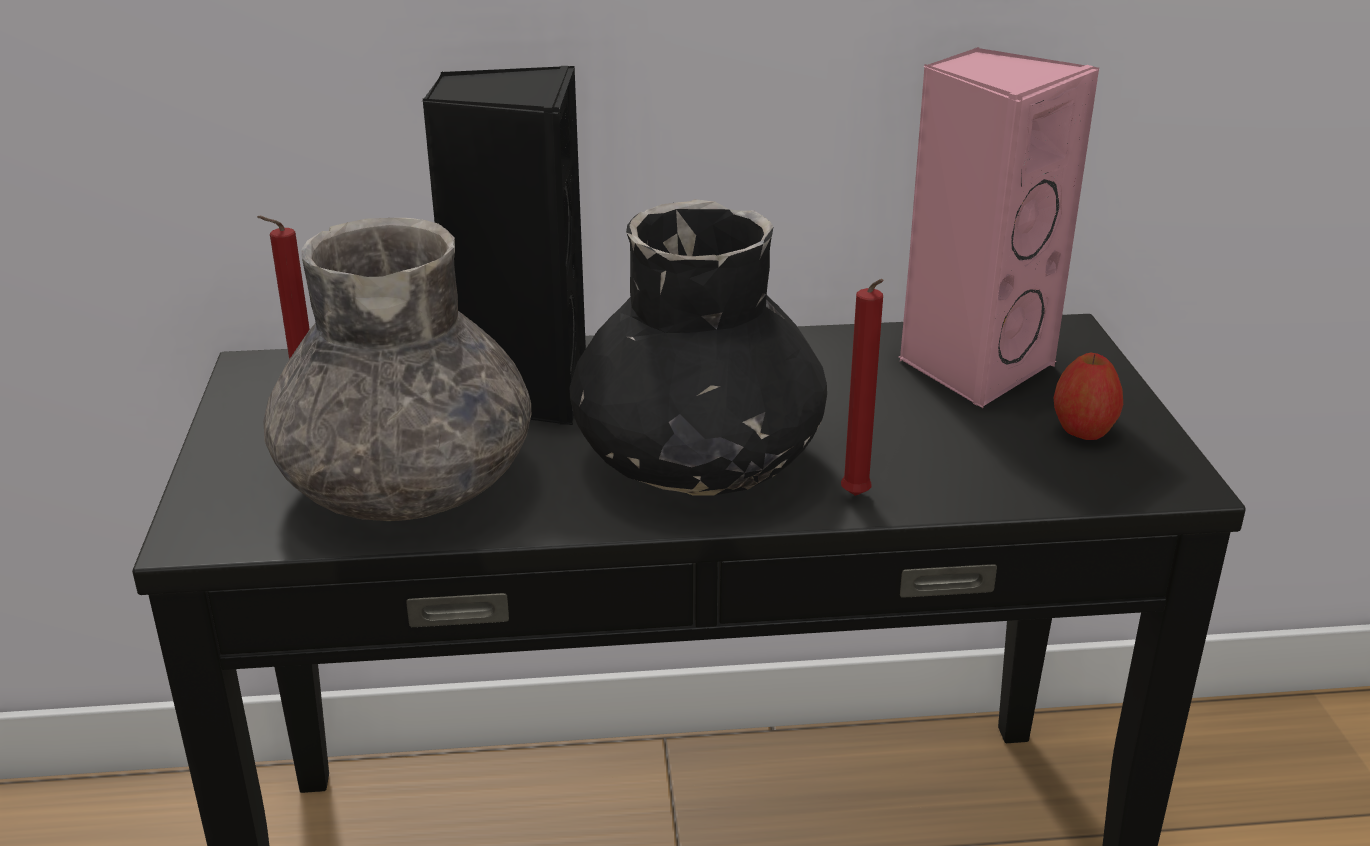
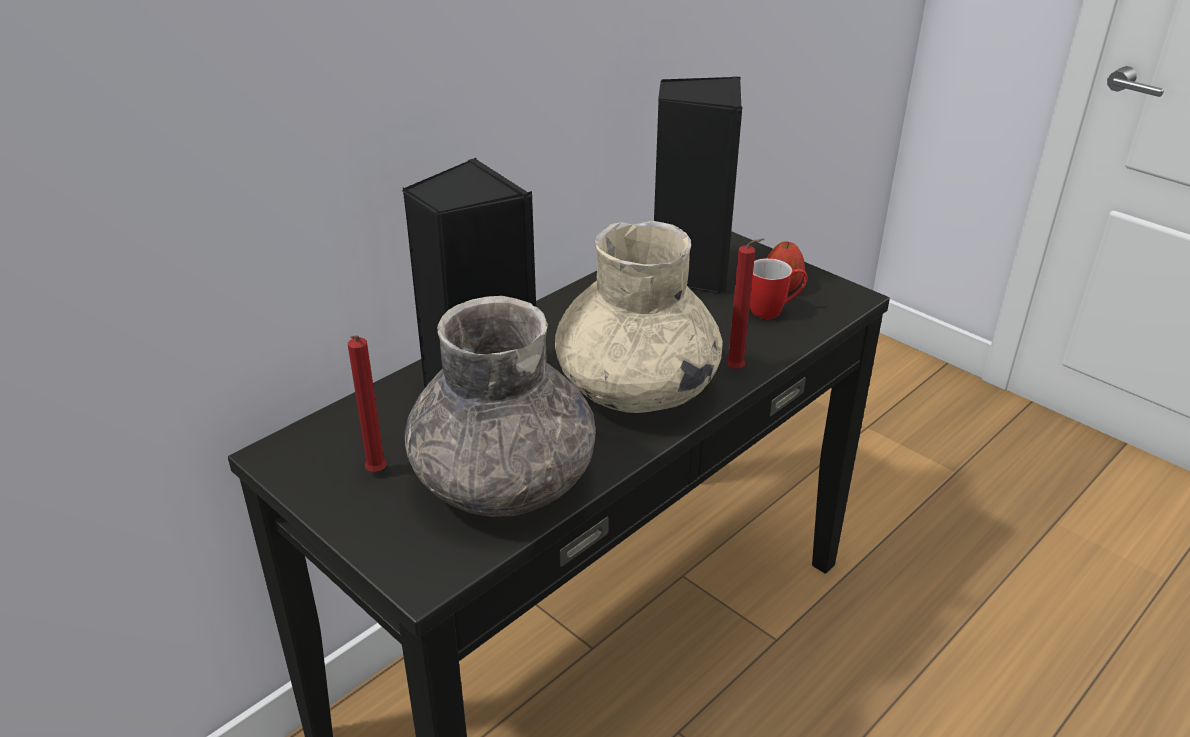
camera: 40 degrees left, 5 degrees up
black vase [570,199,827,496] -> beige vase [555,220,723,413]
pink speaker [899,47,1099,408] -> black speaker [654,76,742,294]
none -> mug [750,258,807,319]

